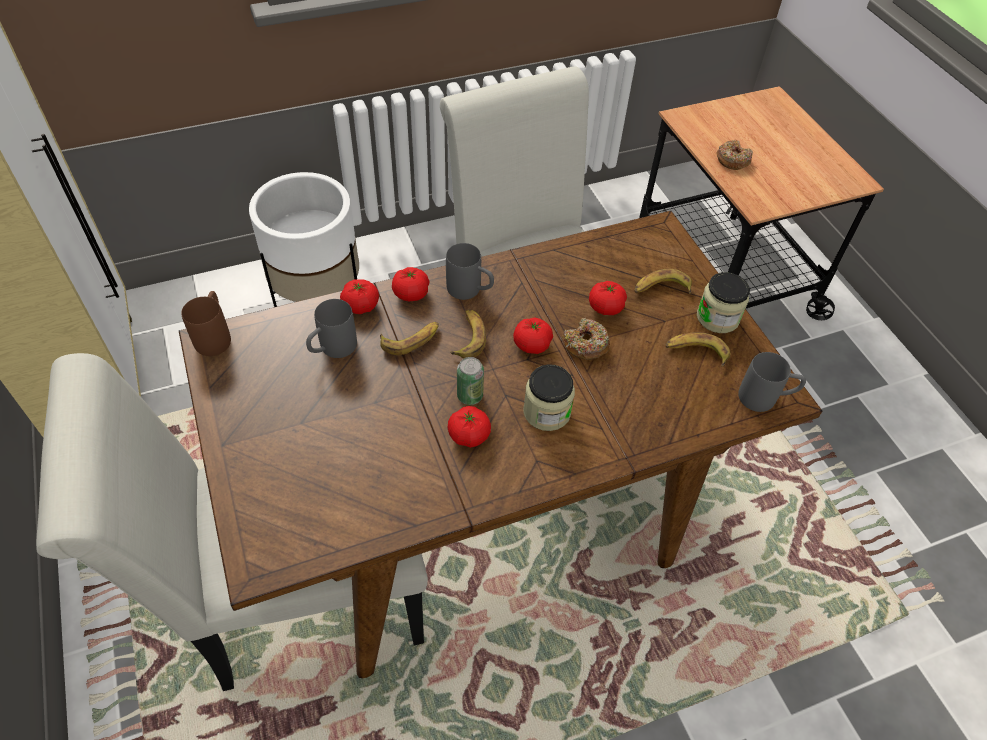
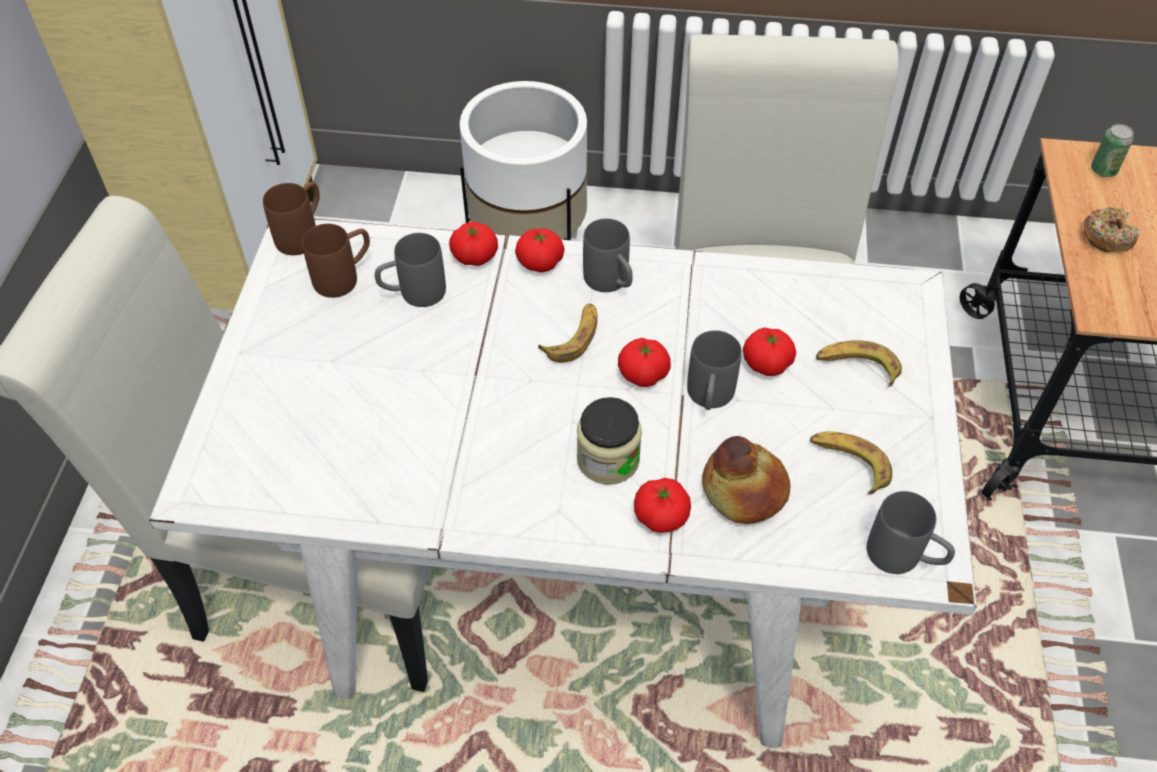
camera: 30 degrees right, 0 degrees up
brown dining table [179,211,822,678] -> white dining table [149,219,977,748]
banana [380,322,439,355] -> none
tomato [448,406,491,448] -> tomato moved to [634,478,691,533]
can [457,357,484,405] -> can moved to [1091,124,1134,177]
donut [562,318,610,360] -> grey mug [687,330,742,410]
jar [697,272,750,333] -> none
none -> brown mug [302,224,370,298]
none -> bread [702,436,790,524]

